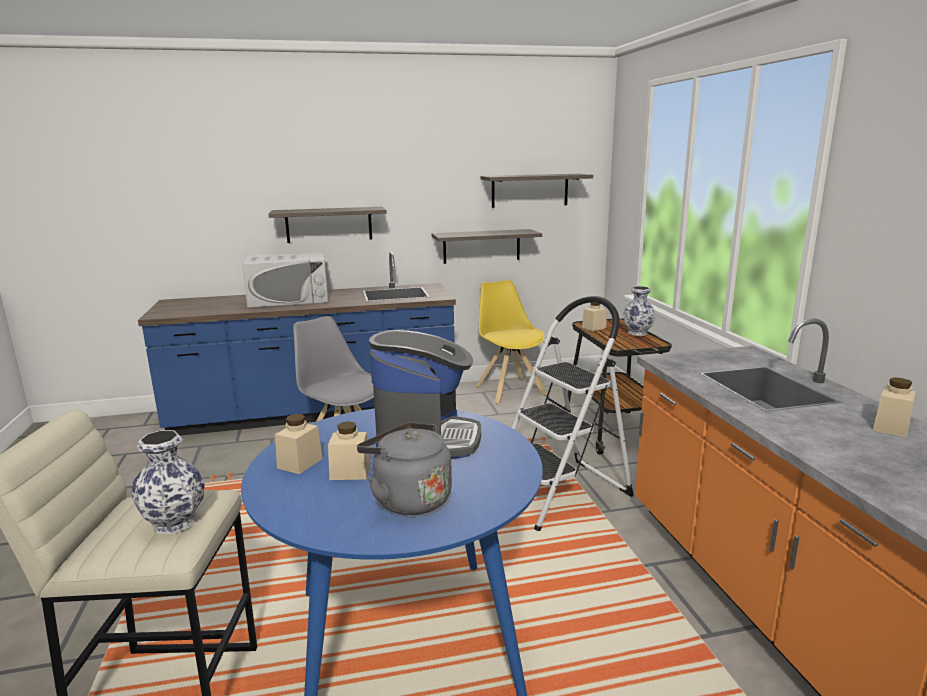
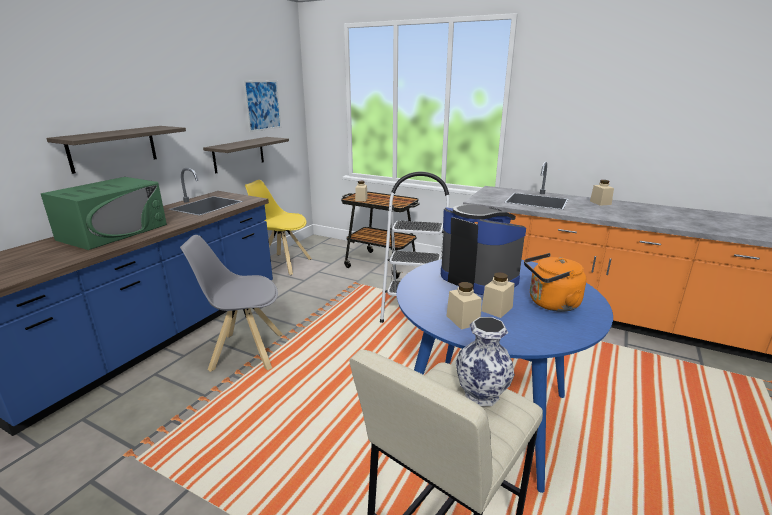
camera: 50 degrees left, 5 degrees up
white microwave [242,252,328,308] -> green microwave [40,177,167,250]
grey kettle [357,422,452,515] -> orange kettle [524,253,586,312]
shelf [480,174,593,208] -> picture [243,80,282,132]
vase [623,286,655,336] -> none

